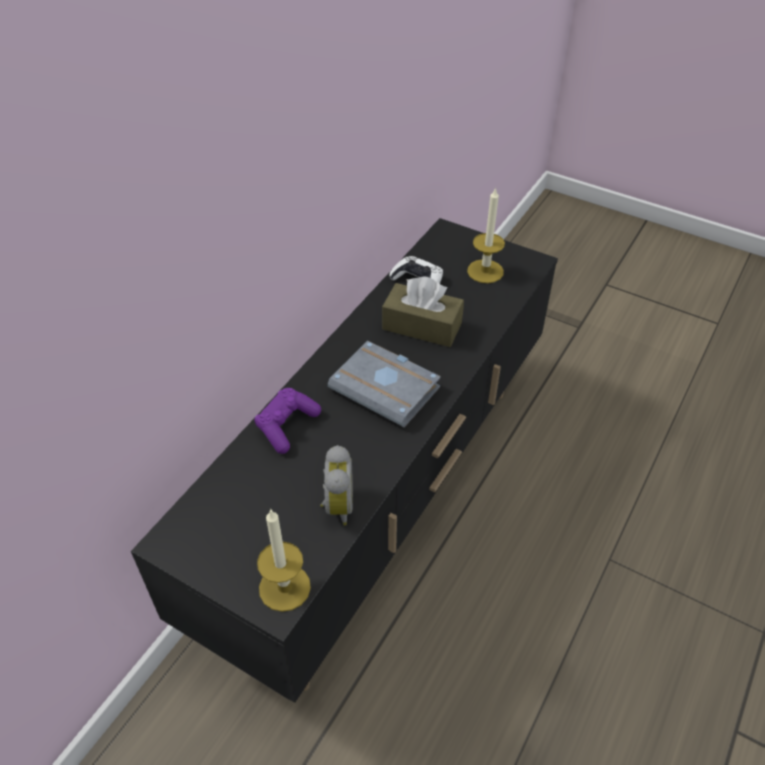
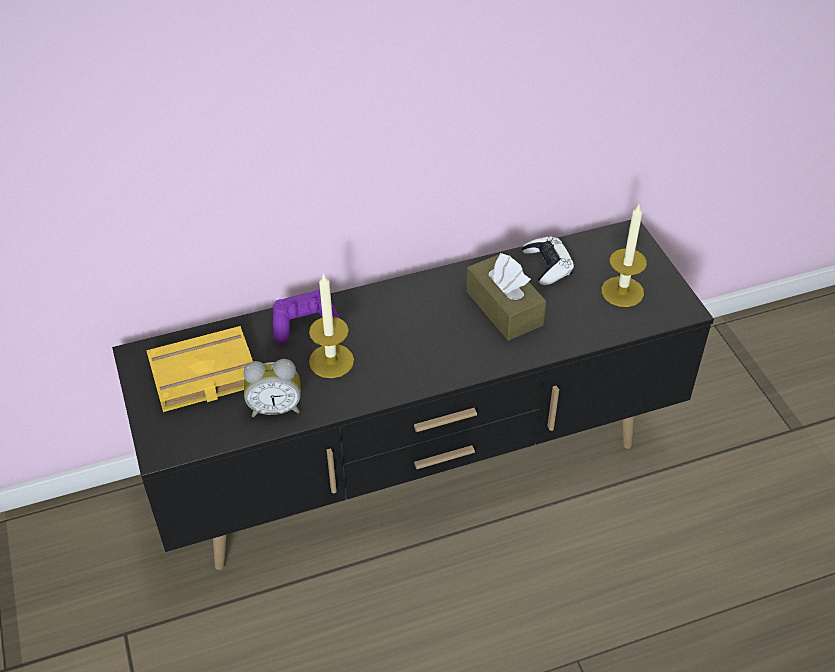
camera: 40 degrees right, 0 degrees up
candle [257,508,311,612] -> candle moved to [309,273,354,378]
alarm clock [320,445,353,526] -> alarm clock turned 45 degrees clockwise [243,359,301,417]
grey book [328,341,441,428] -> none
none -> yellow book [146,326,253,412]

